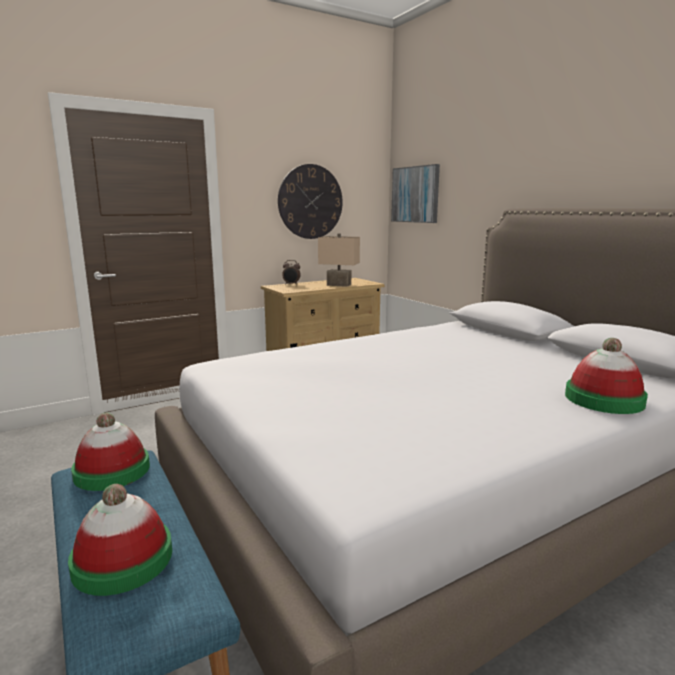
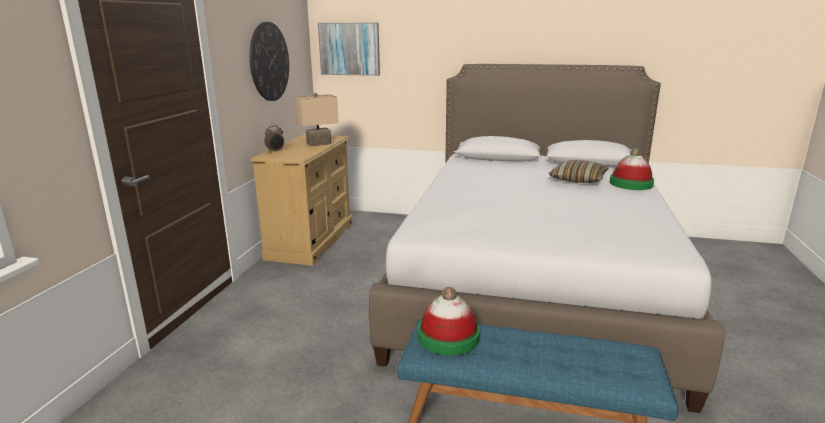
camera: 45 degrees left, 5 degrees up
hat [68,484,172,596] -> none
none -> pillow [549,160,608,183]

